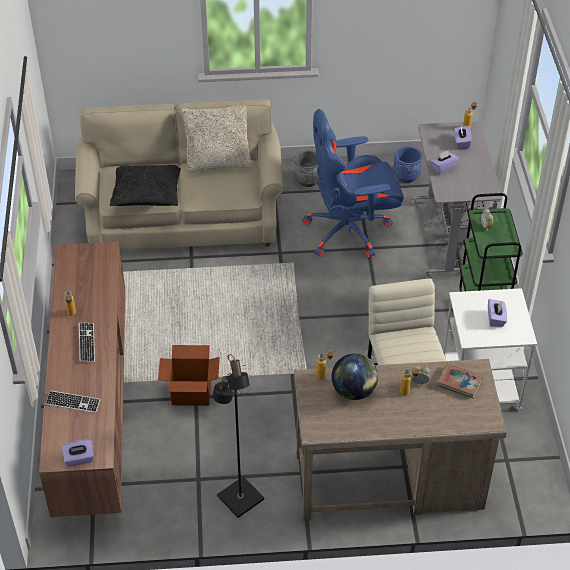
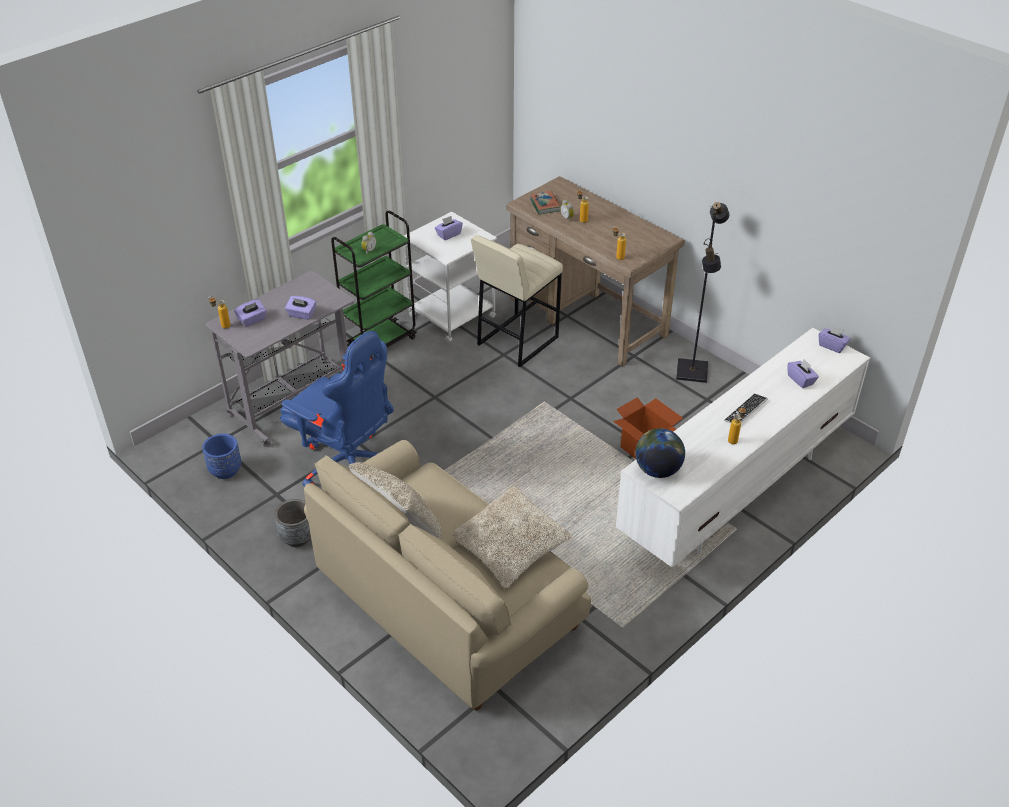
camera: 130 degrees left, 5 degrees down
brown cabinet [39,242,125,517] -> white cabinet [616,328,870,568]
keyboard [45,390,101,413] -> purple tissue box [787,359,819,388]
black pillow [110,165,181,206] -> beige pillow [451,487,571,588]
globe [332,354,378,400] -> globe moved to [635,428,685,478]

